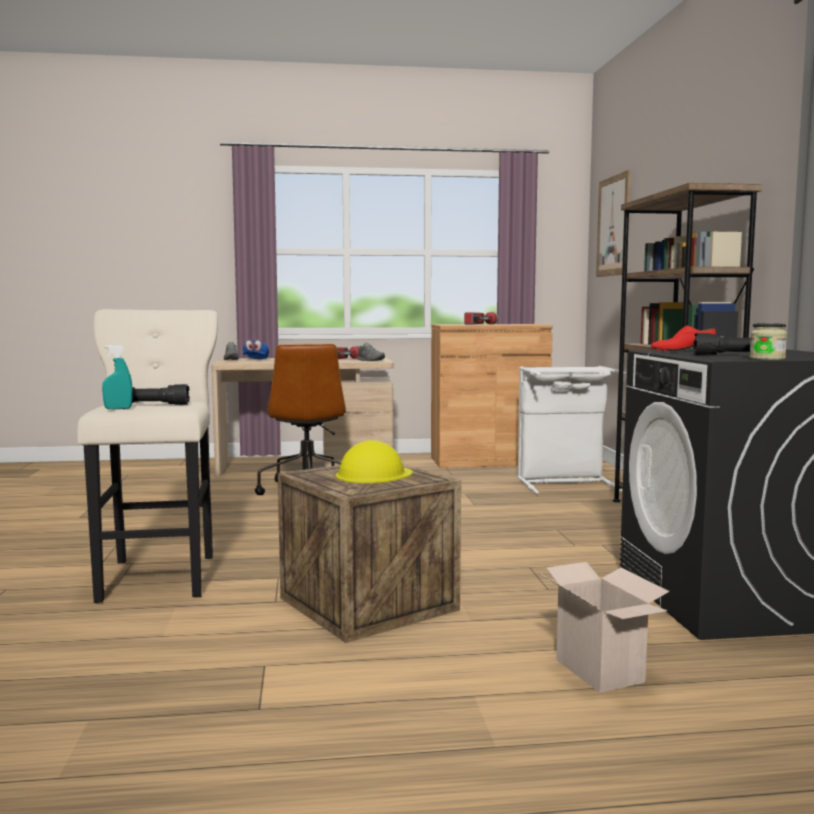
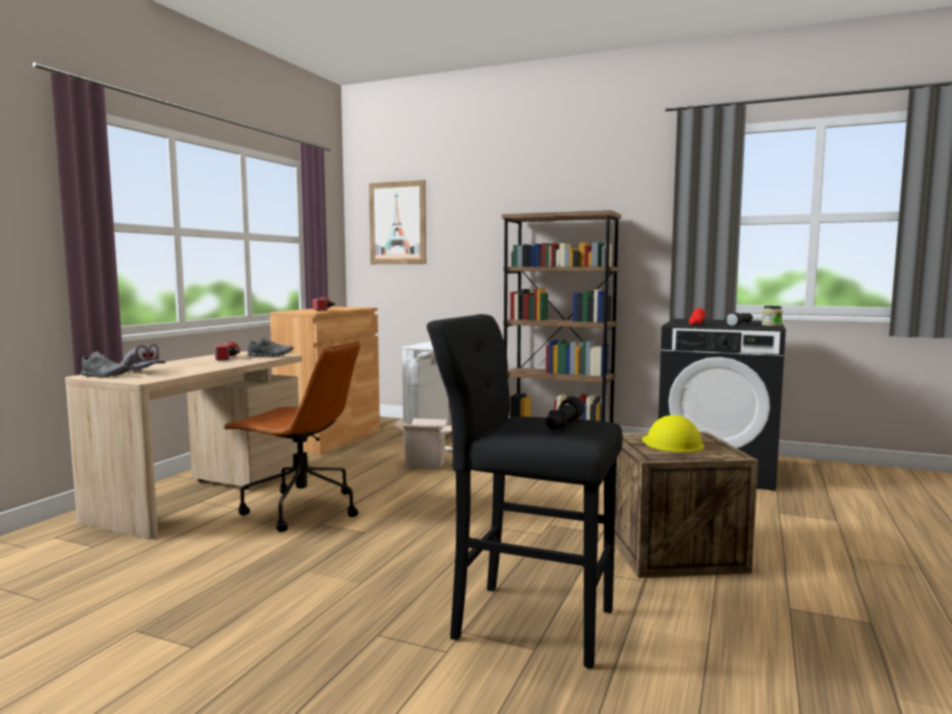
camera: 60 degrees left, 0 degrees up
beige stool [77,309,218,603] -> black stool [427,314,623,669]
turquoise spray bottle [102,345,133,409] -> none
blue cap [243,339,269,359] -> grey cap [120,344,166,371]
cardboard box [541,562,669,693] -> cardboard box moved to [393,419,452,470]

